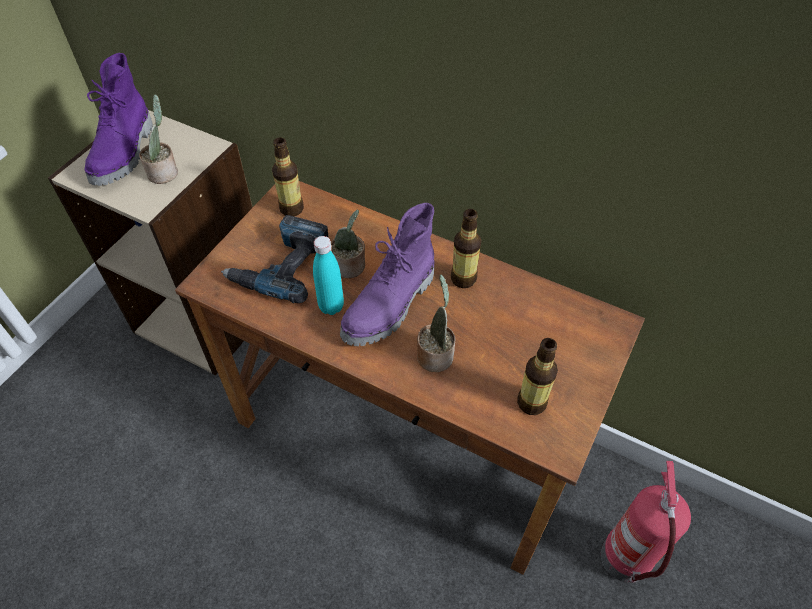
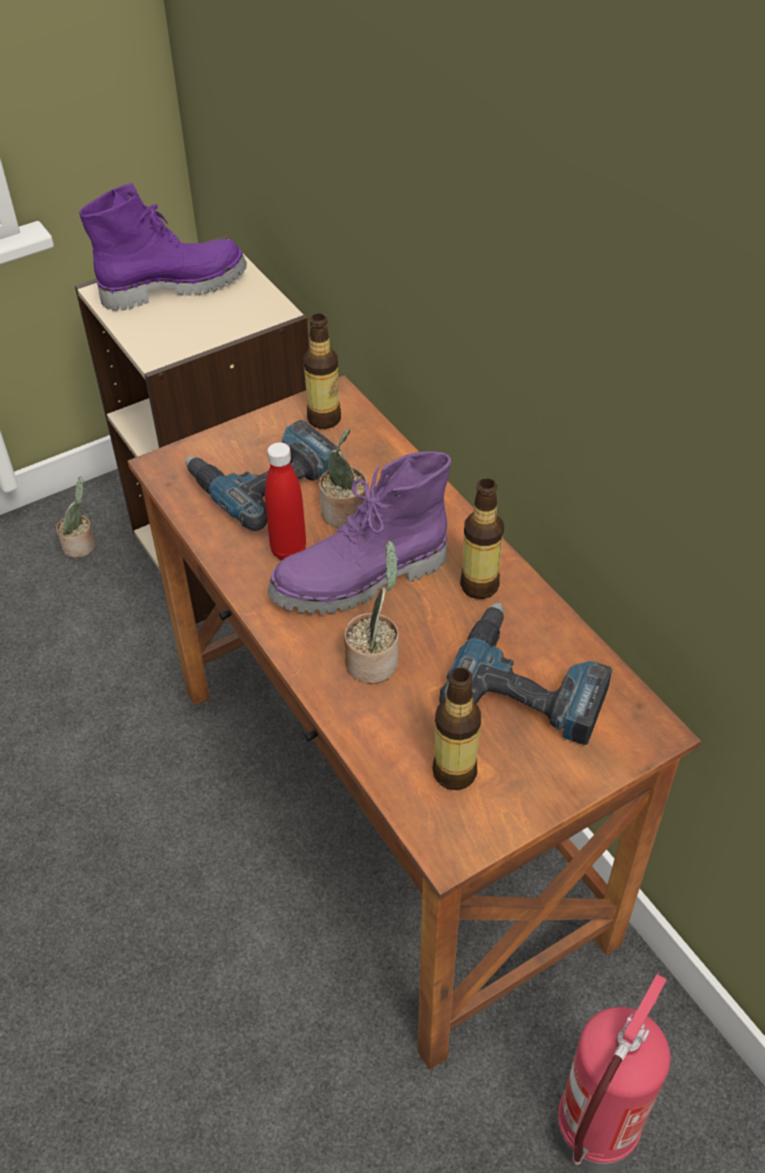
camera: 30 degrees right, 5 degrees down
purple boot [85,53,153,186] -> purple boot turned 150 degrees counterclockwise [79,183,247,311]
potted plant [139,94,178,184] -> potted plant moved to [57,476,95,558]
turquoise bottle [313,236,344,315] -> red bottle [265,442,306,561]
none -> power drill [439,602,613,745]

